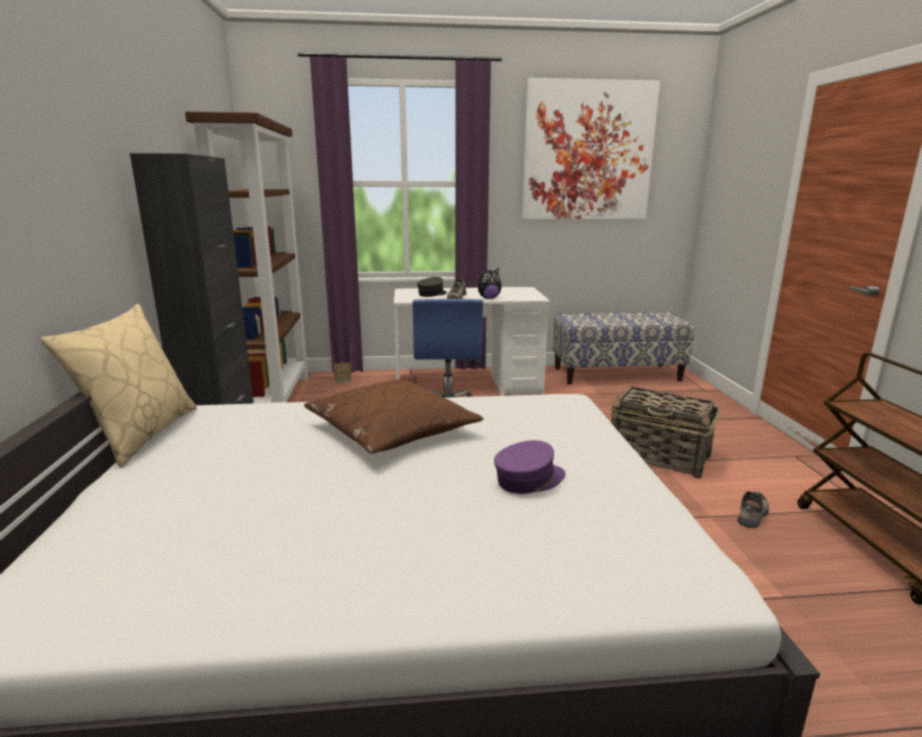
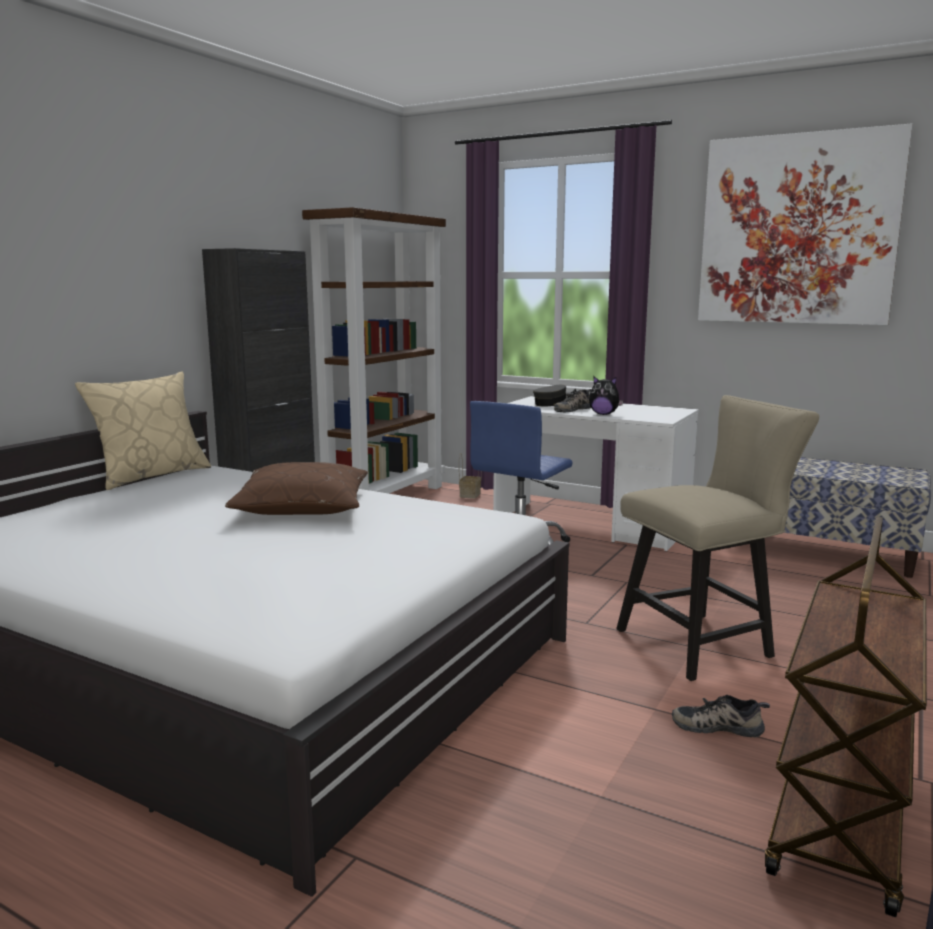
camera: 35 degrees right, 5 degrees down
purple cap [494,440,566,494] -> none
basket [610,386,720,479] -> beige chair [616,395,819,681]
shoe [737,491,769,528] -> shoe turned 150 degrees counterclockwise [672,695,770,737]

